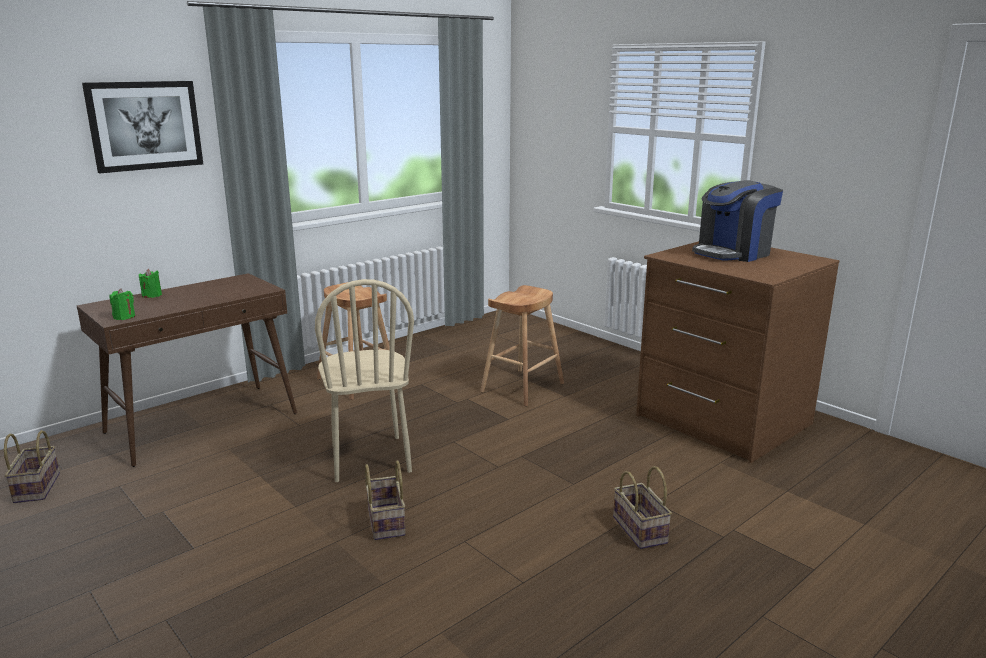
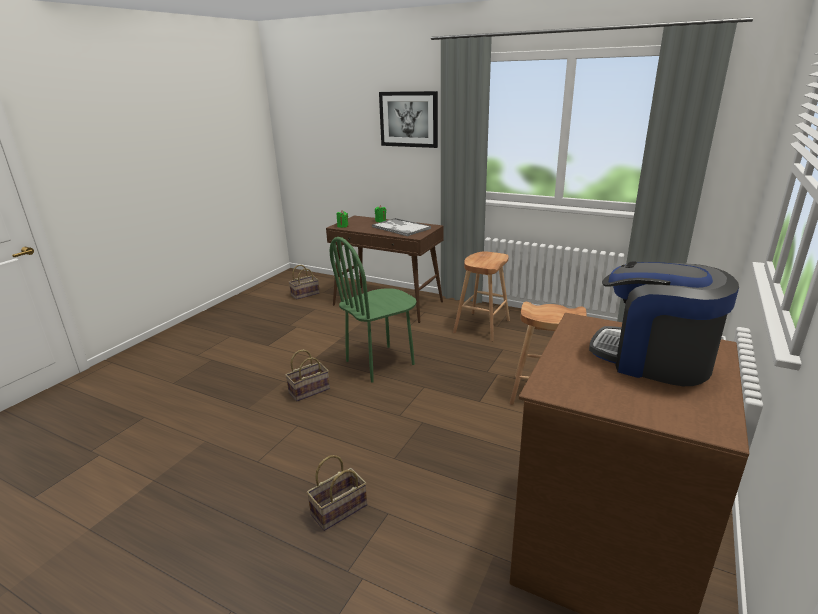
camera: 70 degrees right, 5 degrees up
beige chair [315,279,414,482] -> green chair [330,237,417,383]
none -> tray [372,218,431,236]

